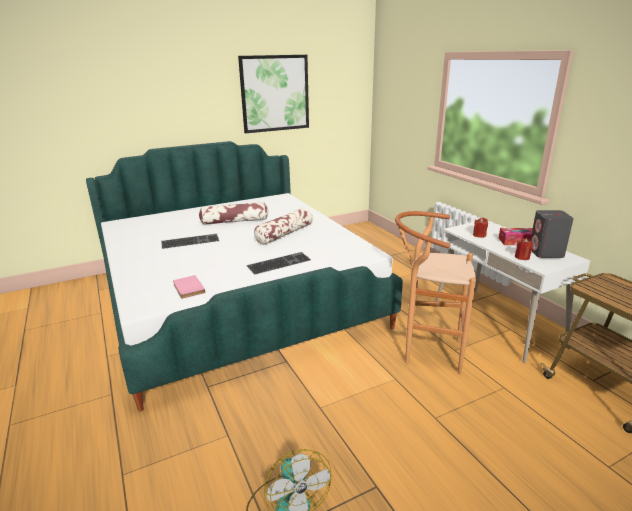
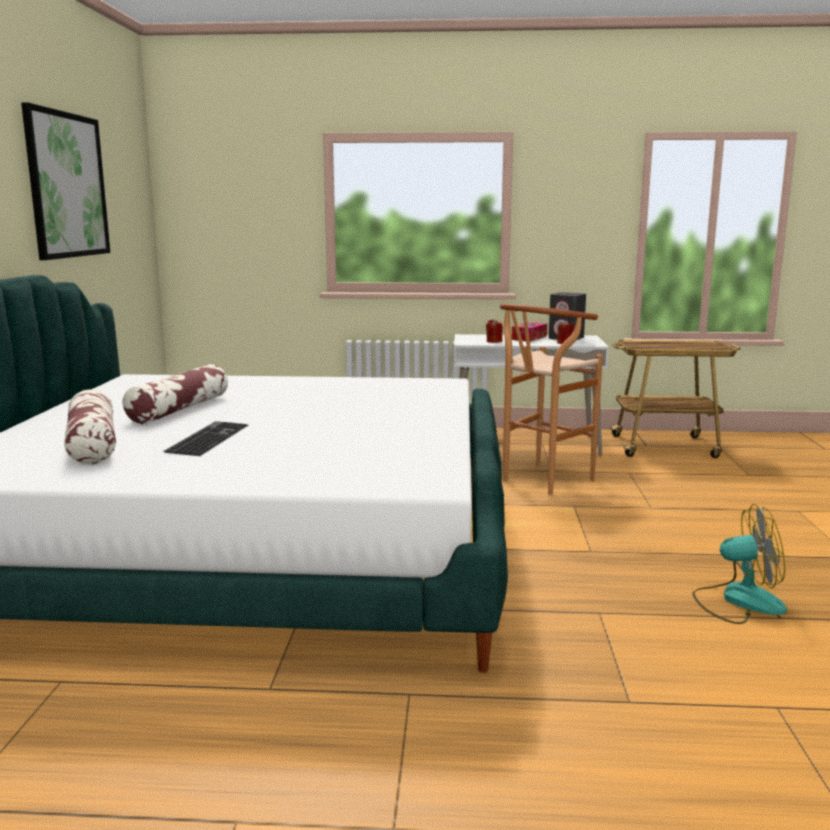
camera: 60 degrees left, 10 degrees down
pink book [173,275,205,299] -> none
keyboard [247,252,311,274] -> none
pillow [254,207,313,245] -> pillow moved to [64,389,116,464]

